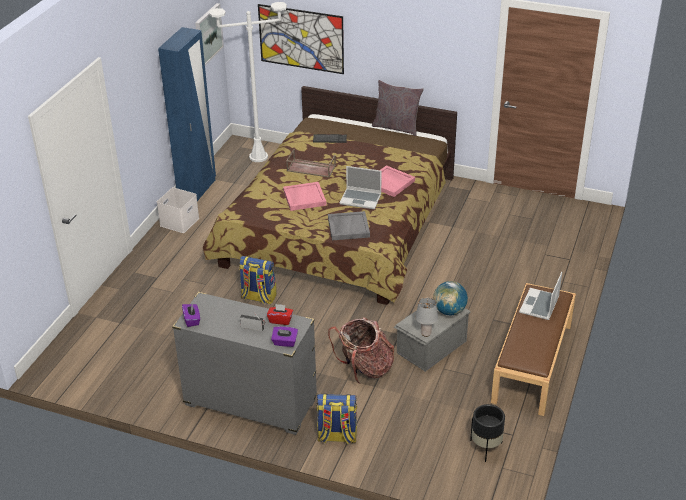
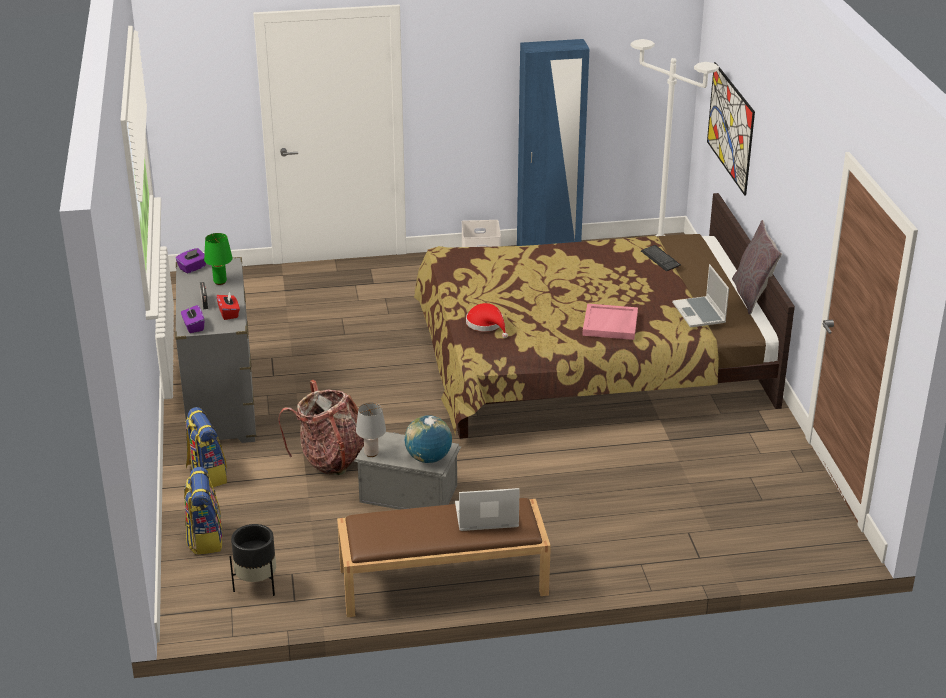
camera: 60 degrees right, 5 degrees down
picture [195,3,224,65] -> none
backpack [239,256,277,304] -> backpack moved to [184,467,223,555]
pink tray [283,182,327,211] -> none
brown tray [286,149,336,177] -> none
grey tray [328,211,370,240] -> red hat [466,303,508,338]
laptop [340,166,382,209] -> laptop moved to [672,264,729,328]
none -> green table lamp [204,233,232,285]

